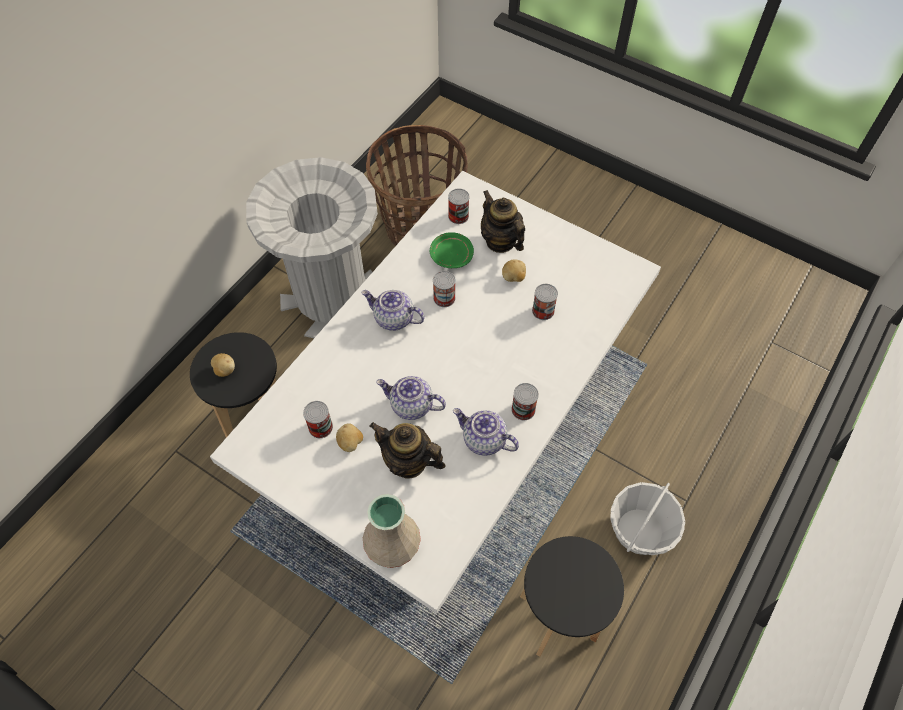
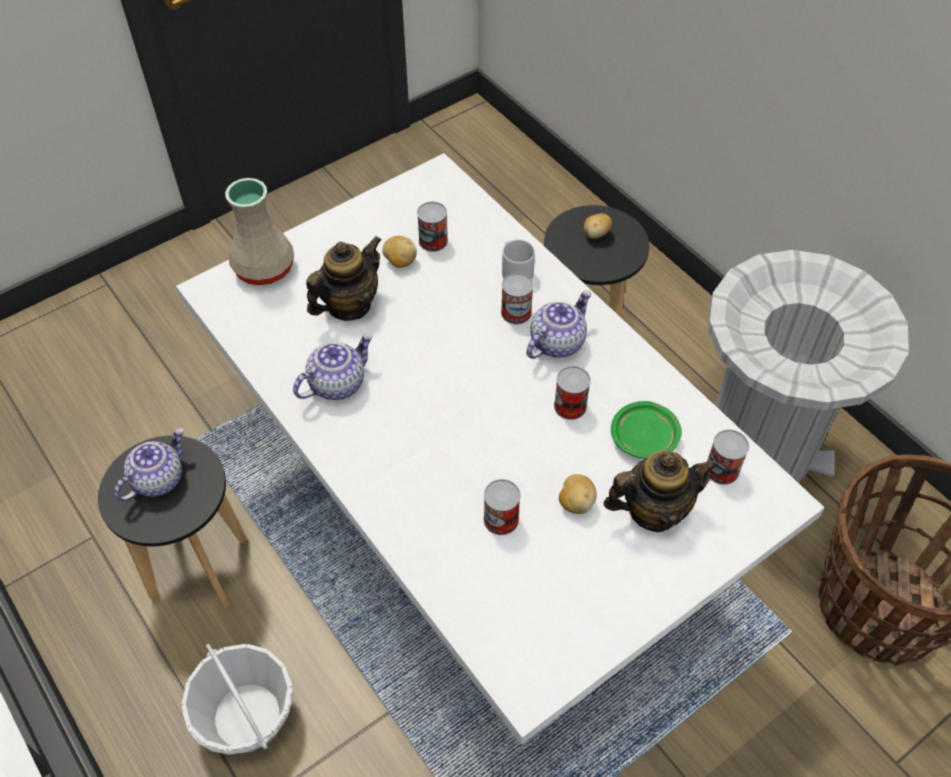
camera: 110 degrees right, 5 degrees down
teapot [376,376,446,420] -> teapot moved to [114,428,184,501]
can [511,383,539,420] -> can moved to [501,273,534,325]
none -> grey mug [502,239,535,279]

